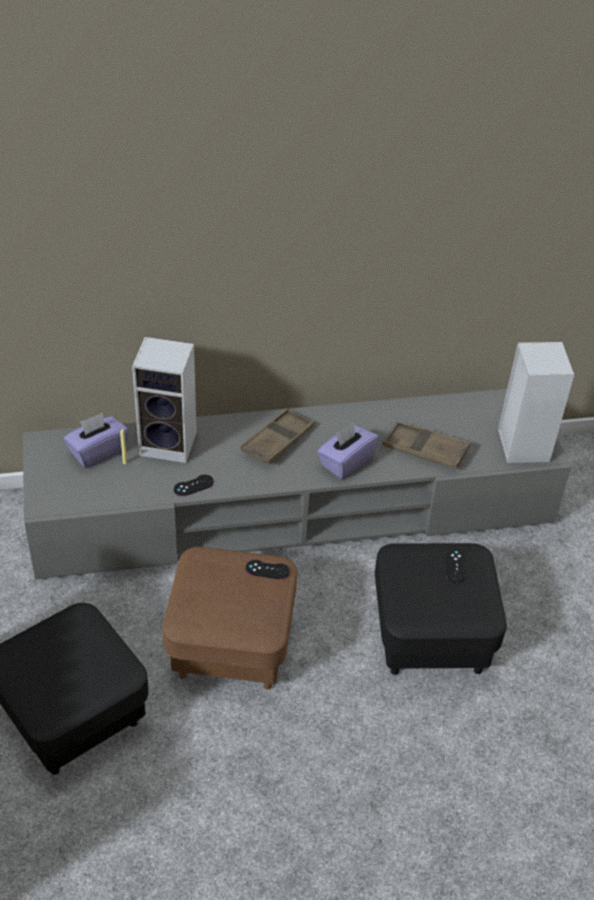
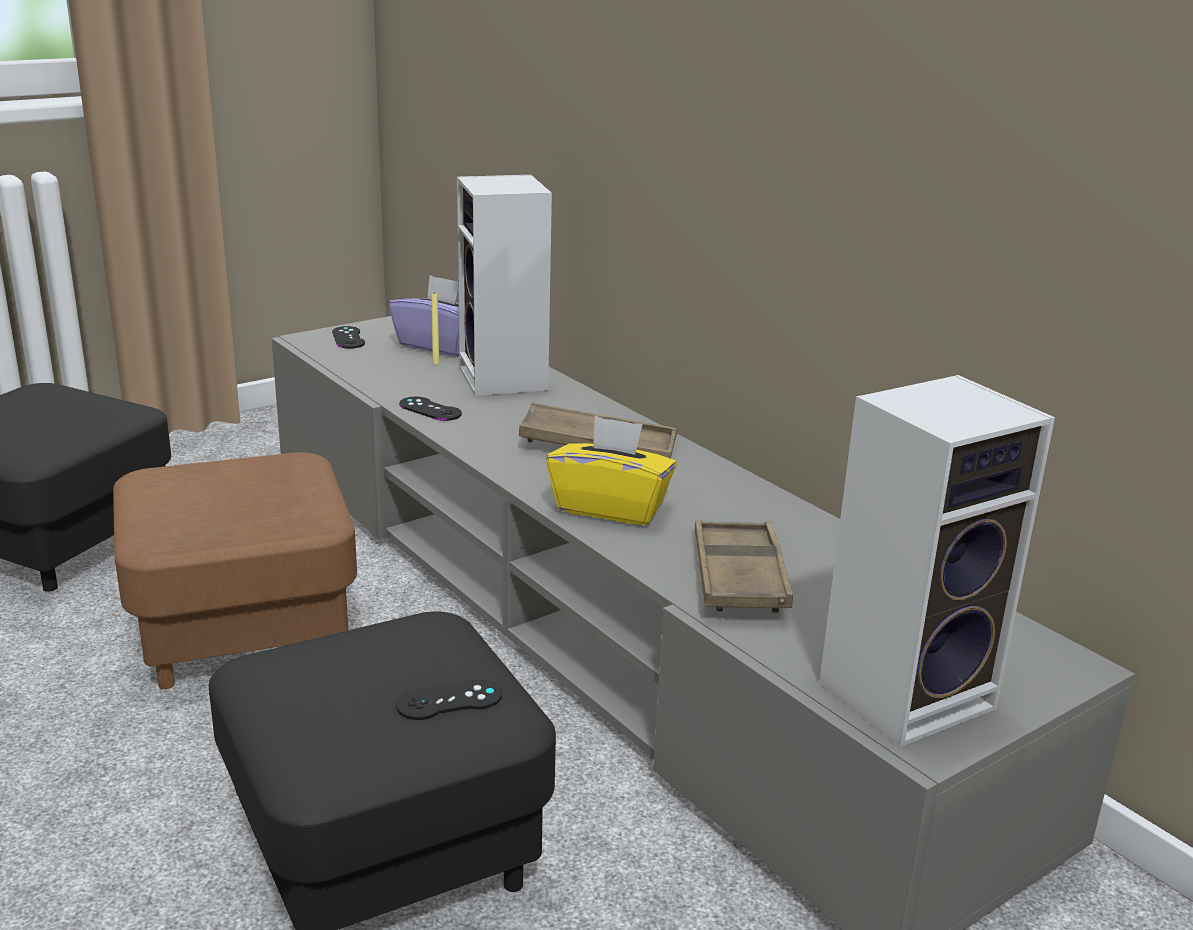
camera: 65 degrees right, 20 degrees down
black game controller [246,560,290,579] -> black game controller moved to [332,326,365,349]
purple tissue box [317,422,379,479] -> yellow tissue box [546,416,677,525]

